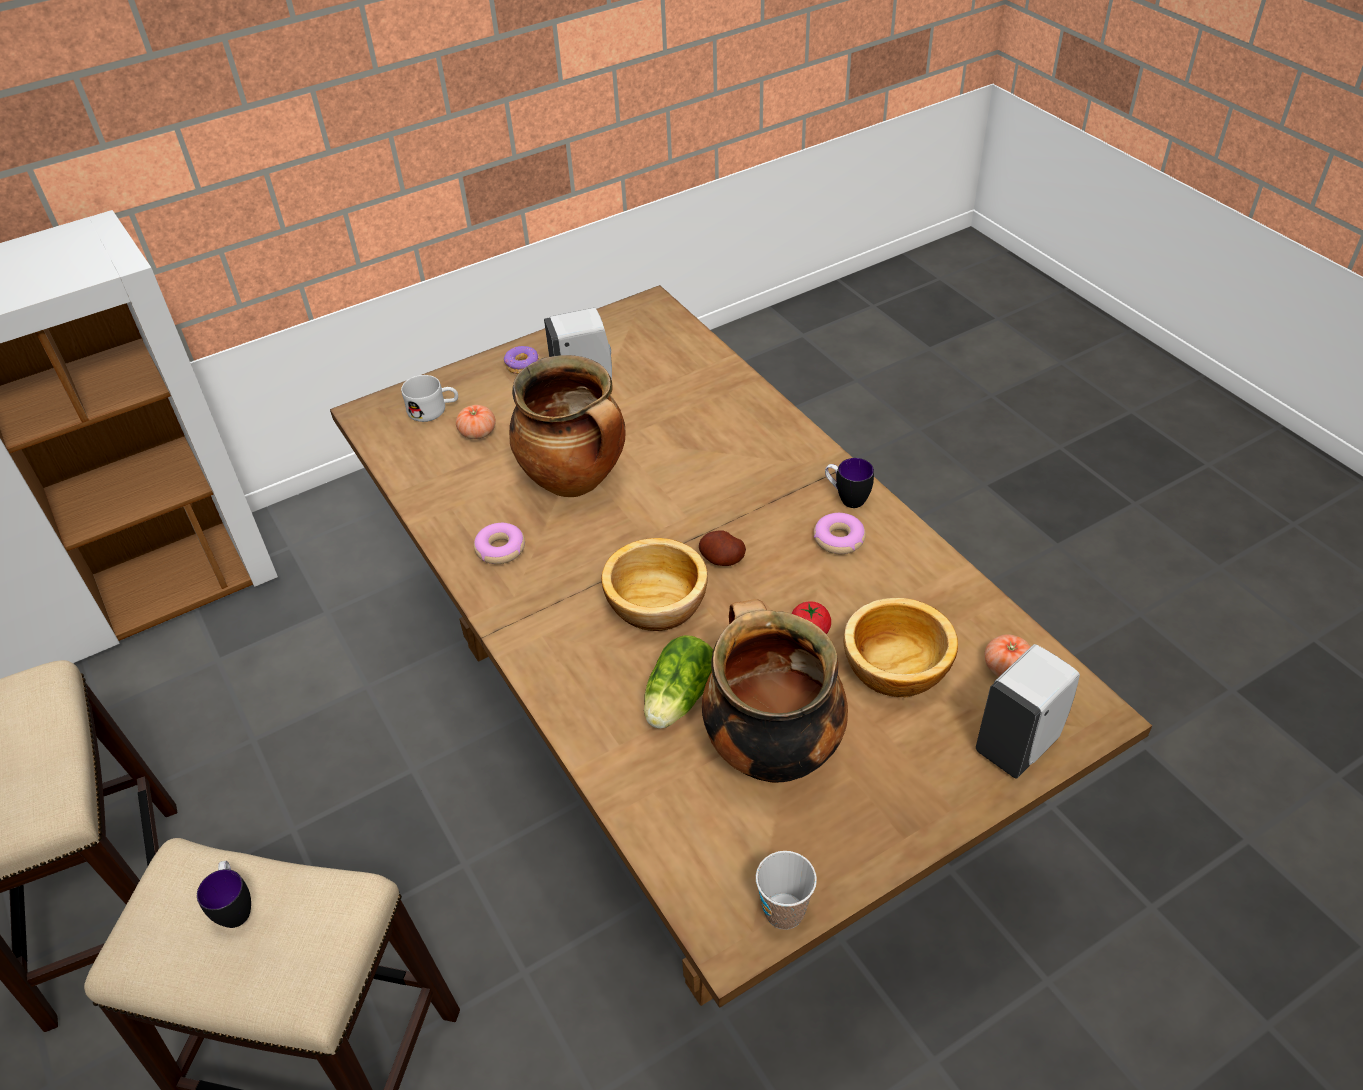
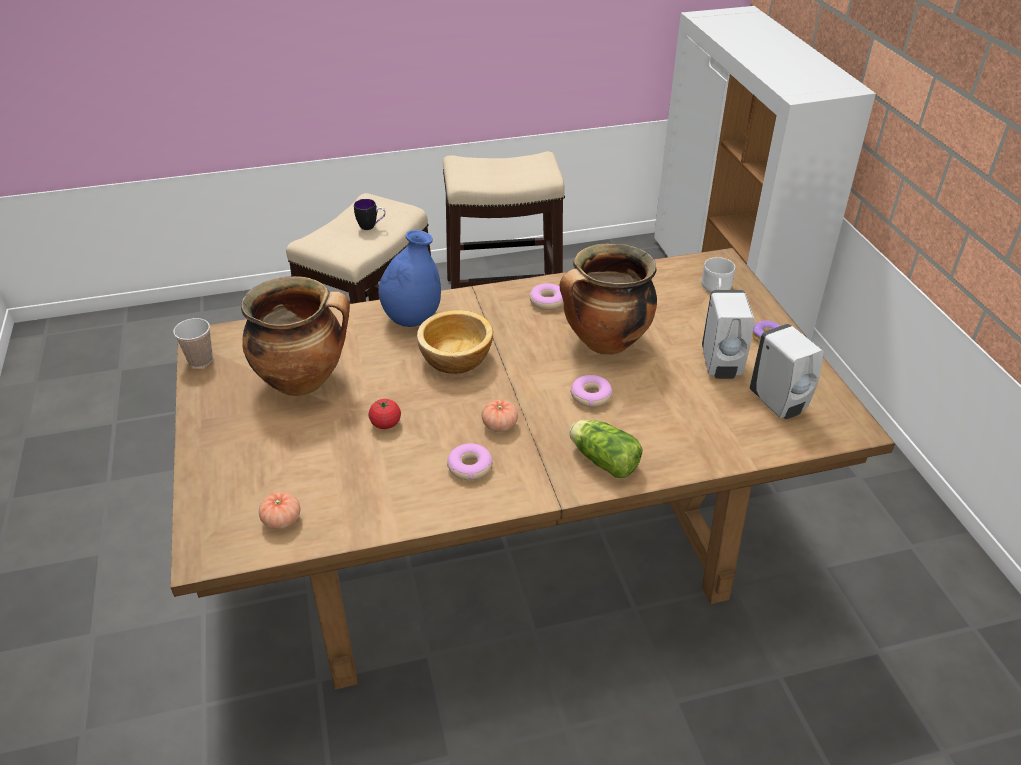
camera: 105 degrees right, 5 degrees down
tomato [456,405,496,439] -> tomato moved to [482,400,518,432]
lettuce [644,635,713,729] -> lettuce moved to [569,420,643,478]
potato [699,530,746,566] -> none
mug [825,458,874,508] -> none
bowl [844,598,958,698] -> none
white soap dispenser [976,644,1080,778] -> white soap dispenser moved to [750,324,824,419]
none -> blue vase [378,230,441,327]
none -> donut [570,375,612,407]

